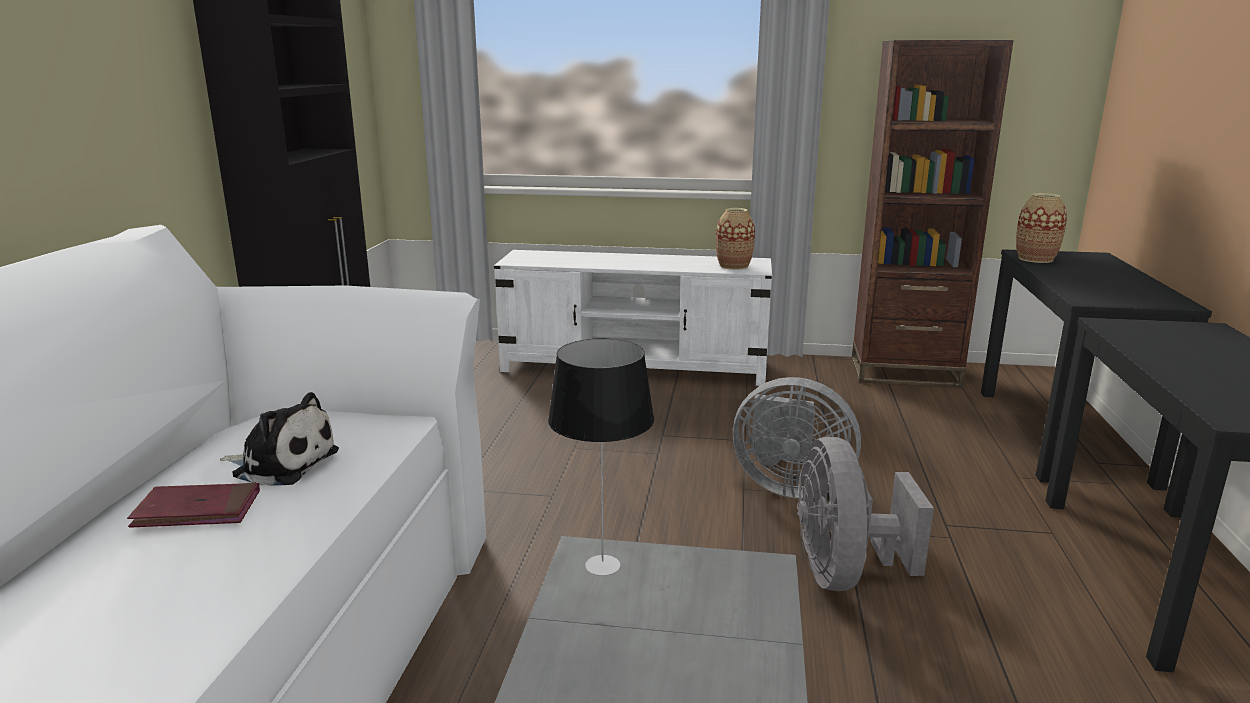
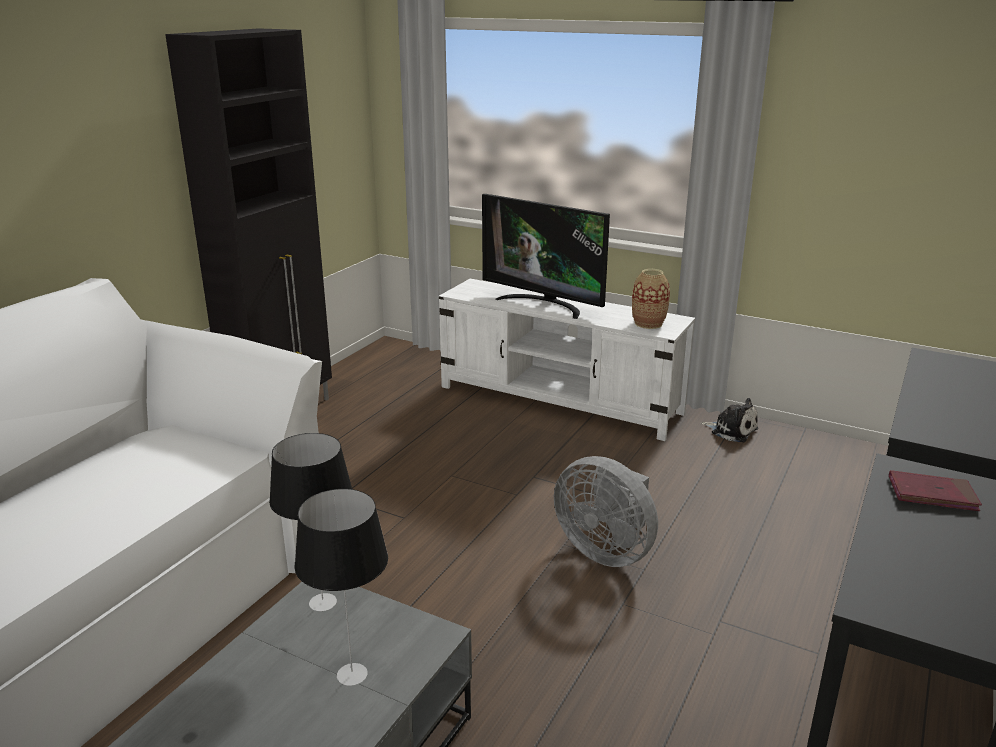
camera: 20 degrees right, 5 degrees up
red book [127,482,260,528] -> red book moved to [889,470,982,511]
plush toy [220,392,339,486] -> plush toy moved to [700,398,758,442]
grey fan [797,437,934,591] -> none
brown bookcase [852,40,1014,388] -> none
vase [1016,193,1067,263] -> none
none -> table lamp [294,489,388,686]
none -> television [482,194,610,319]

